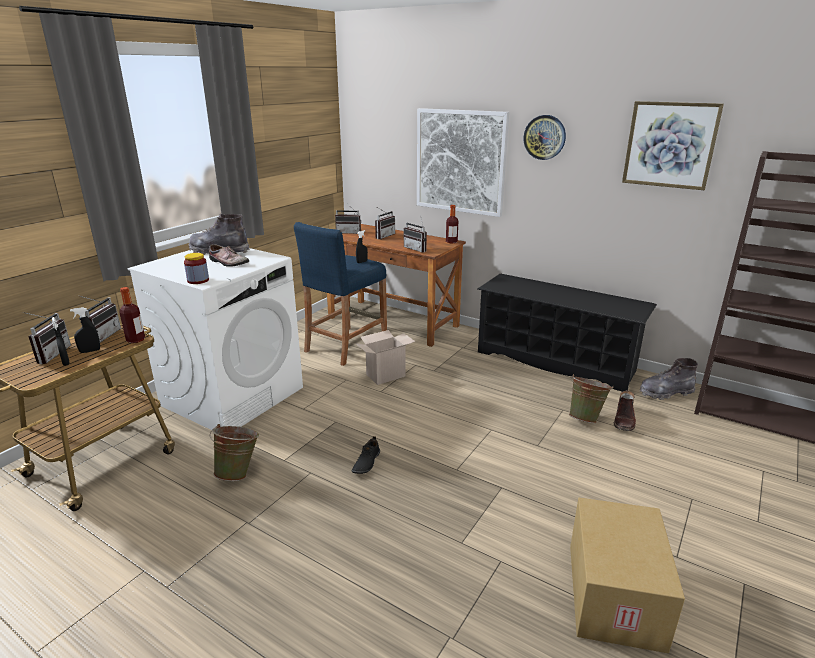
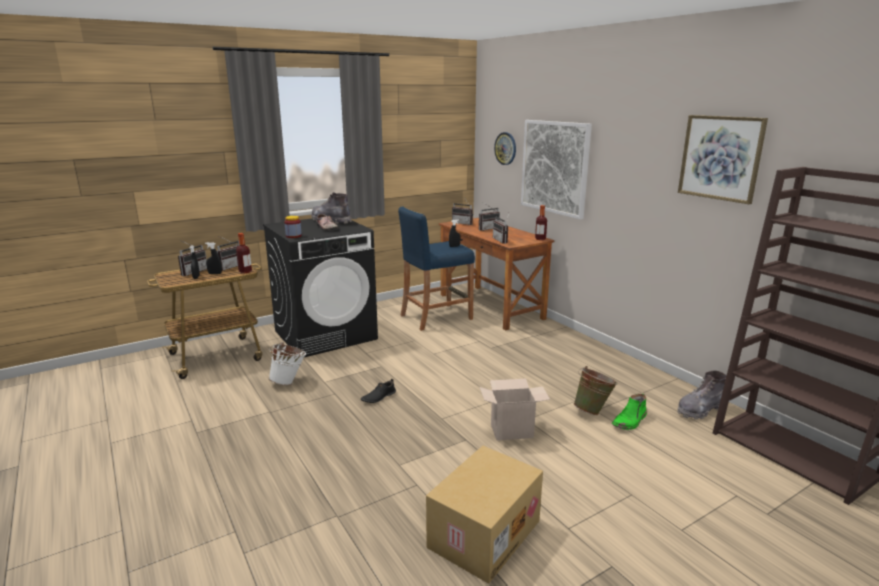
camera: 25 degrees right, 5 degrees down
white washing machine [127,248,303,430] -> black washing machine [263,219,378,357]
green bucket [210,424,259,481] -> white bucket [269,342,306,386]
cardboard box [355,330,415,385] -> cardboard box moved to [480,379,550,440]
black shoe rack [478,274,657,392] -> none
wall clock [524,115,566,160] -> wall clock moved to [494,132,516,165]
brown boot [614,390,636,431] -> green boot [612,394,647,430]
grey boot [640,358,698,400] -> grey boot turned 45 degrees counterclockwise [677,370,727,420]

